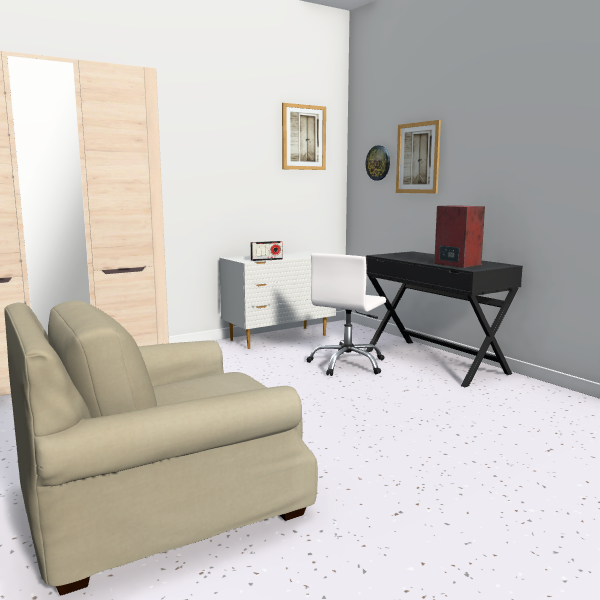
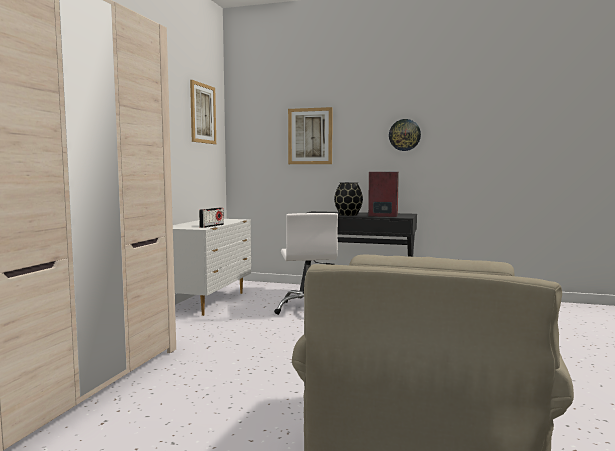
camera: 40 degrees left, 5 degrees down
wall clock [366,145,390,180] -> wall clock moved to [389,119,421,151]
none -> black vase [334,182,363,216]

